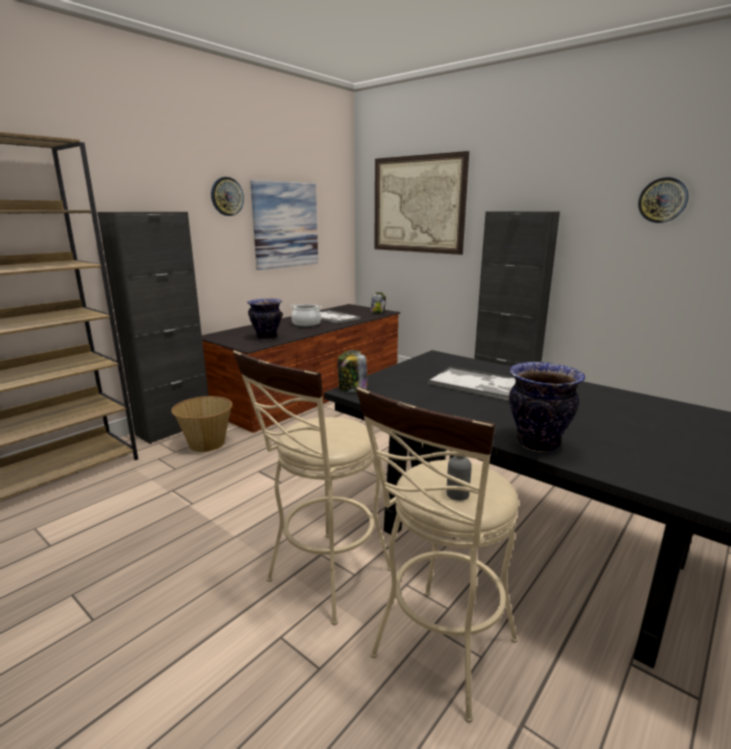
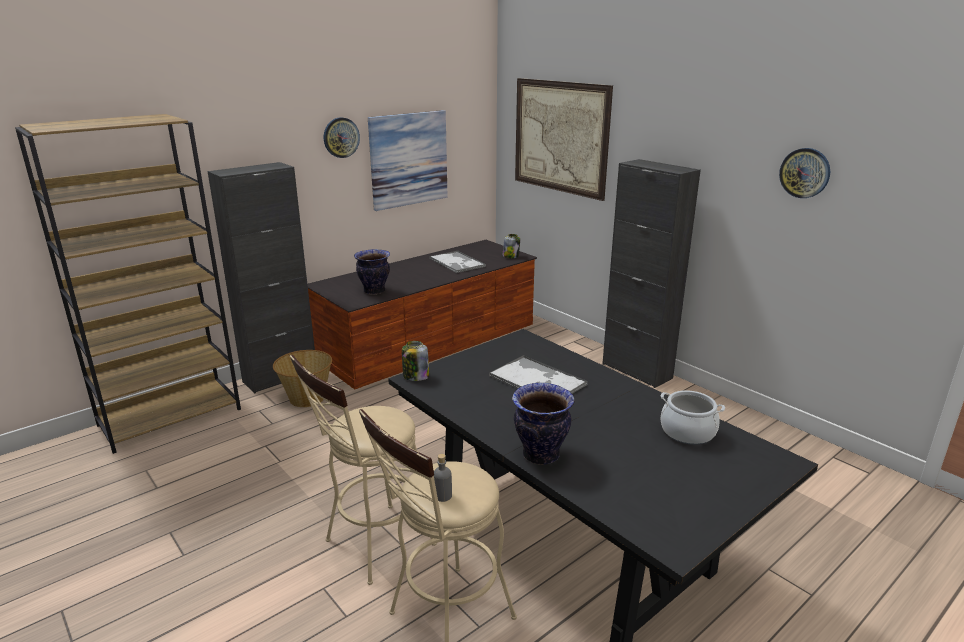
camera: 10 degrees right, 5 degrees up
cooking pot [291,304,322,327] -> cooking pot moved to [660,390,725,445]

